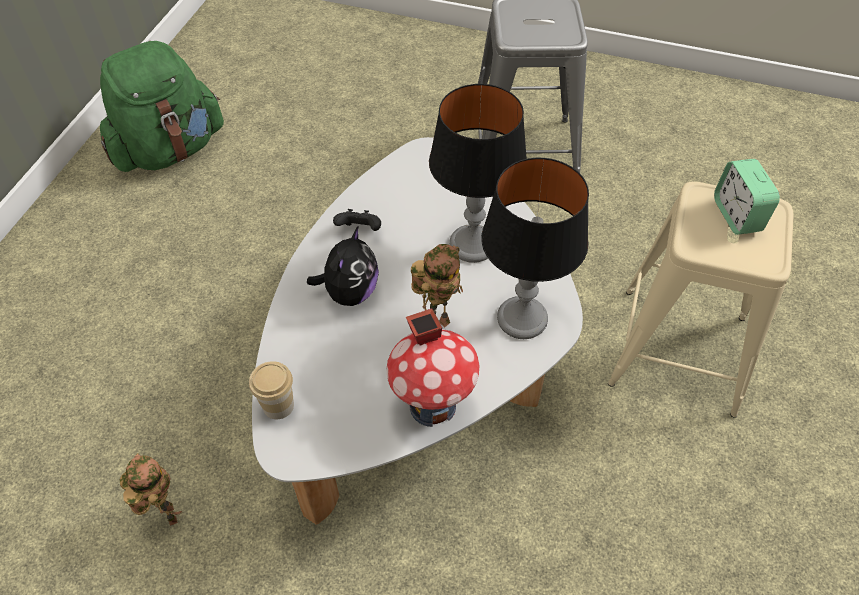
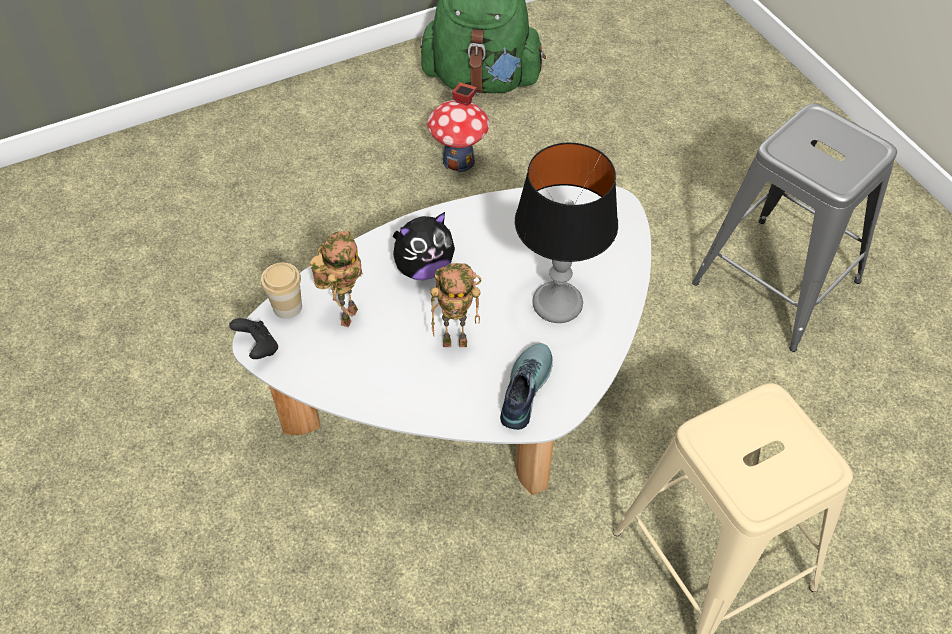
camera: 45 degrees right, 0 degrees up
toy robot [120,453,182,526] -> toy robot moved to [310,231,363,327]
black game controller [333,209,381,231] -> black game controller moved to [229,318,278,359]
toy house [386,309,479,427] -> toy house moved to [427,83,490,172]
table lamp [481,158,589,339] -> shoe [500,343,553,430]
alarm clock [714,159,780,235] -> none

